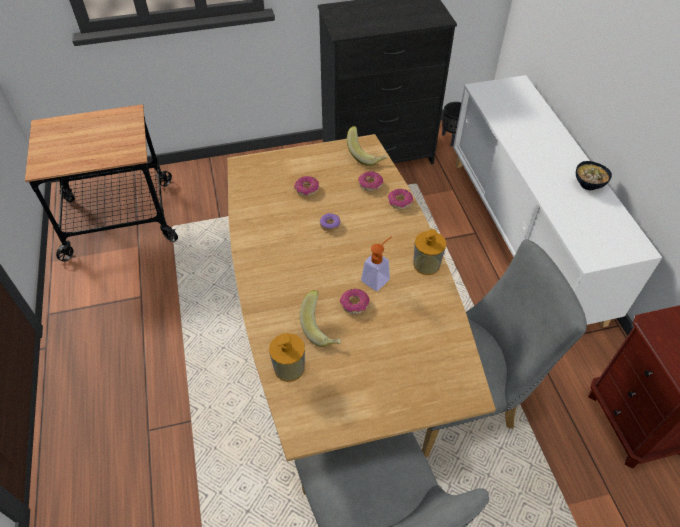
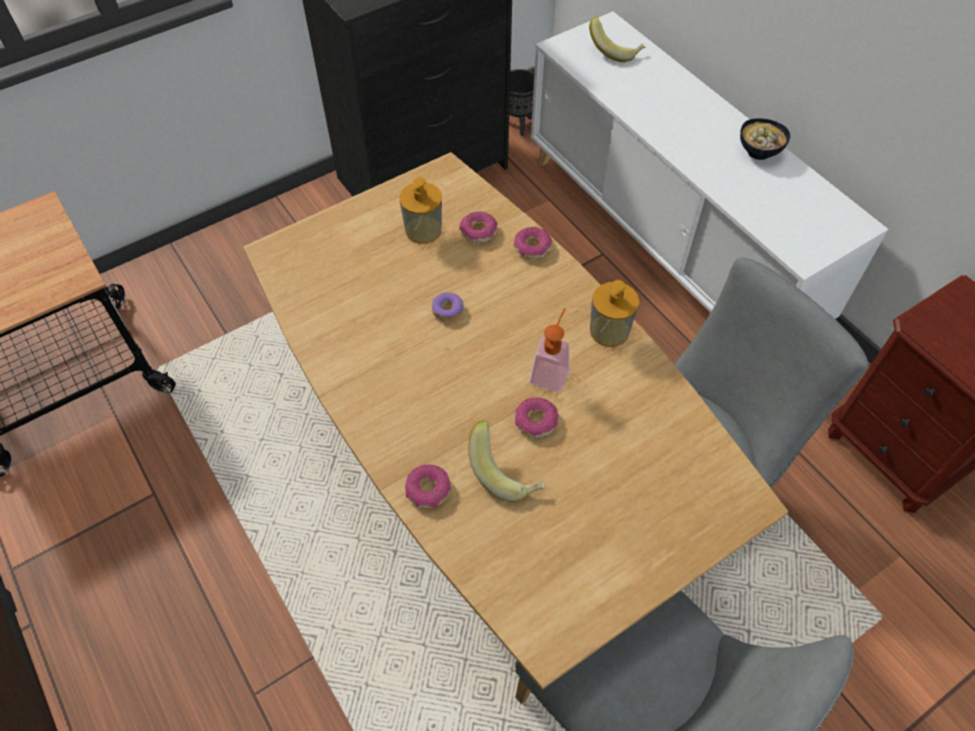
camera: 20 degrees left, 5 degrees up
soap dispenser [269,333,305,382] -> soap dispenser moved to [400,177,442,244]
donut [294,176,319,196] -> donut moved to [405,464,451,508]
banana [347,126,387,166] -> banana moved to [589,16,646,62]

